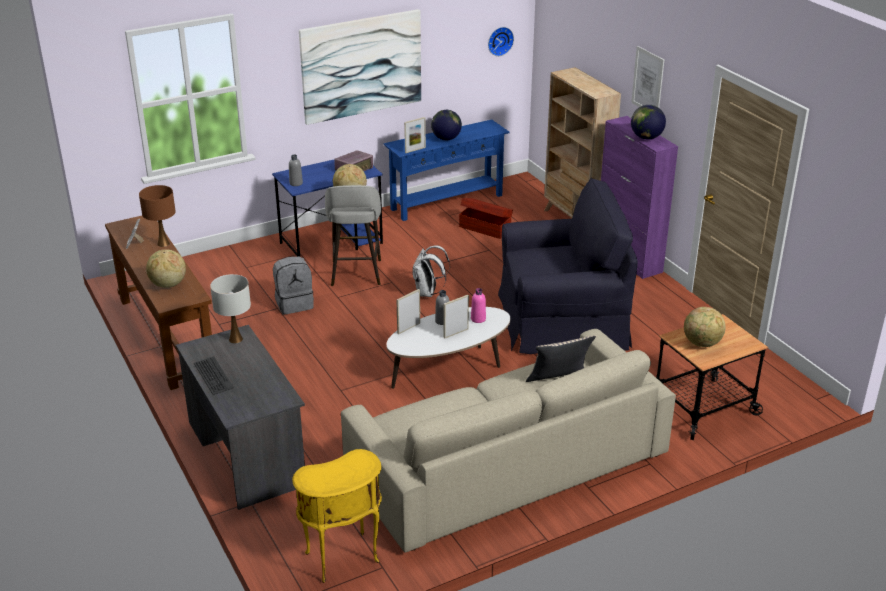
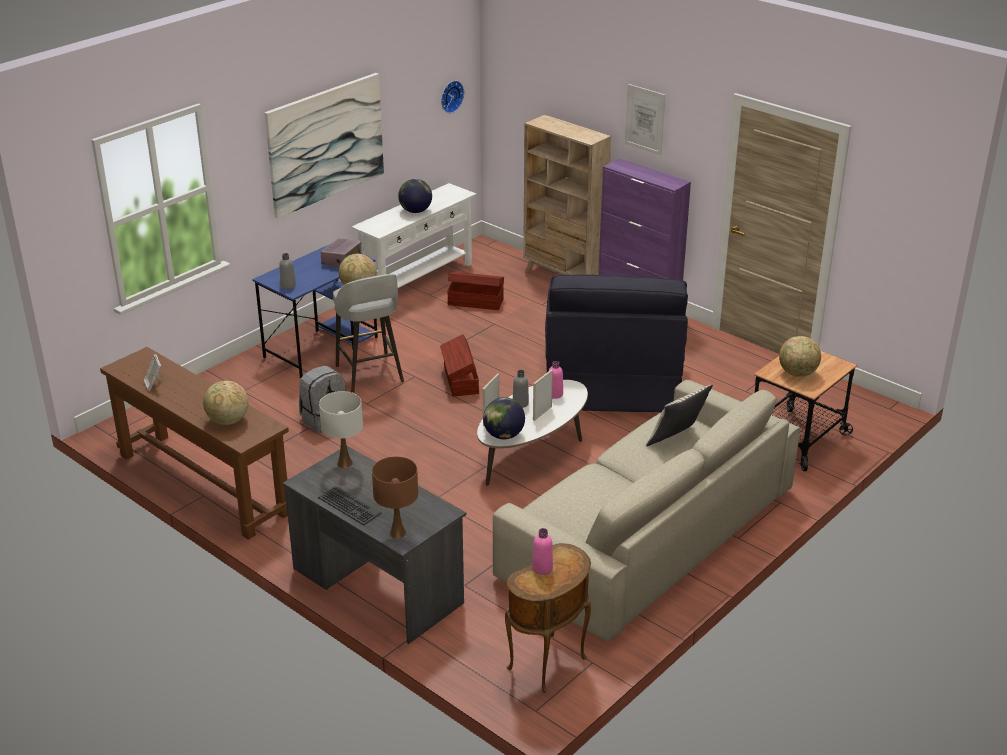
camera: 20 degrees left, 0 degrees up
brown table lamp [139,185,176,247] -> brown table lamp moved to [372,457,418,538]
yellow side table [292,449,382,583] -> brown side table [505,543,591,693]
blue console table [383,120,509,221] -> white console table [351,183,476,288]
picture frame [404,117,426,153] -> none
white backpack [412,245,450,297] -> brown storage box [440,334,479,397]
black armchair [498,178,638,354] -> black armchair turned 120 degrees clockwise [545,274,688,412]
globe [631,105,666,139] -> globe moved to [483,397,525,439]
none -> pink bottle [532,528,553,575]

